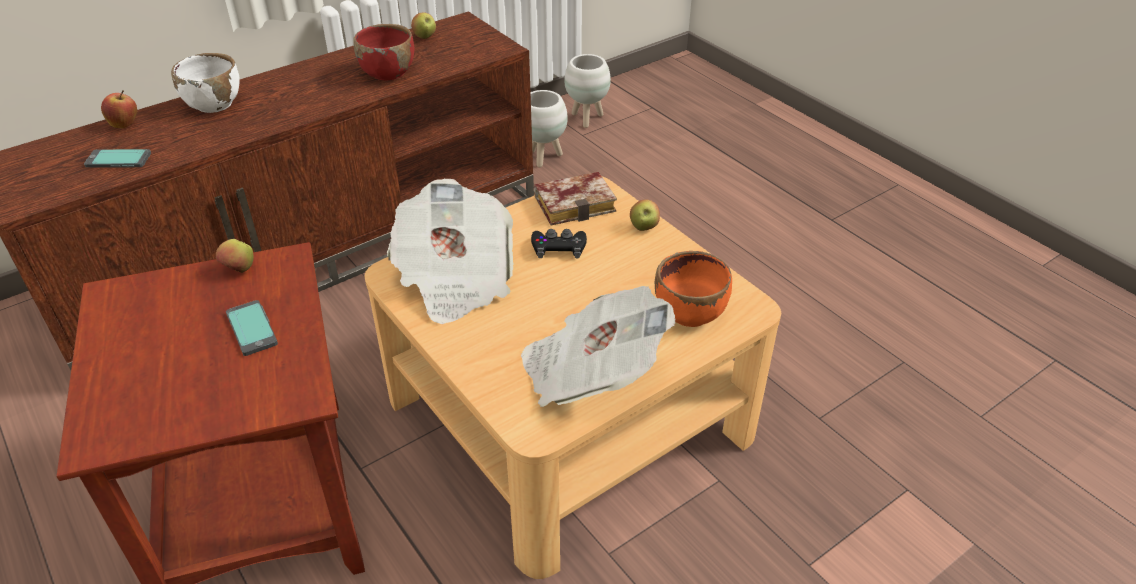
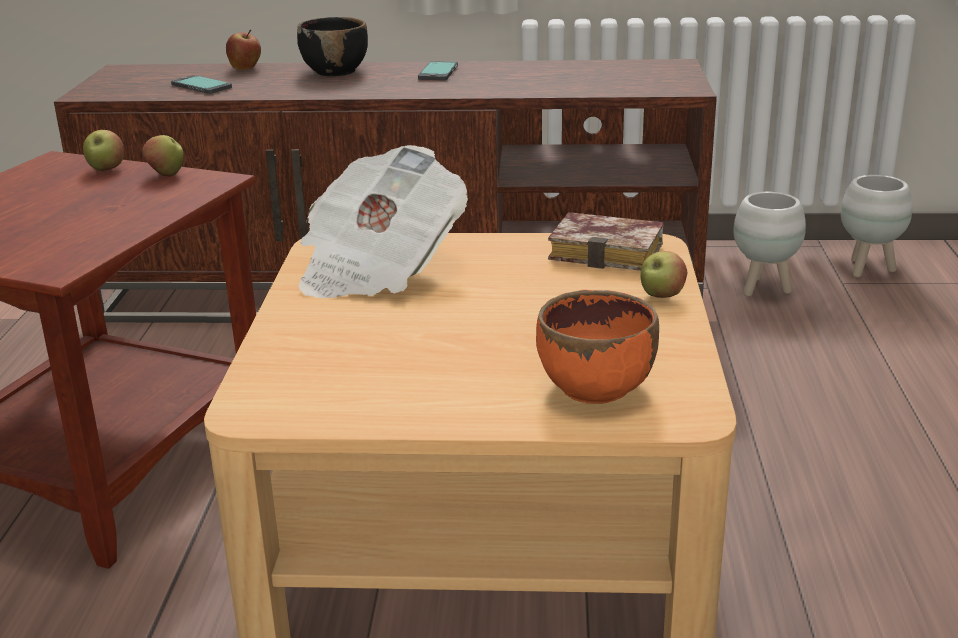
camera: 40 degrees right, 15 degrees down
white bowl [171,53,240,113] -> black bowl [297,17,368,76]
phone [226,300,278,356] -> phone moved to [418,61,458,80]
red bowl [353,24,414,80] -> none
apple [411,12,436,39] -> apple moved to [83,130,124,171]
newspaper [521,286,675,407] -> none
black game controller [531,229,587,258] -> none

